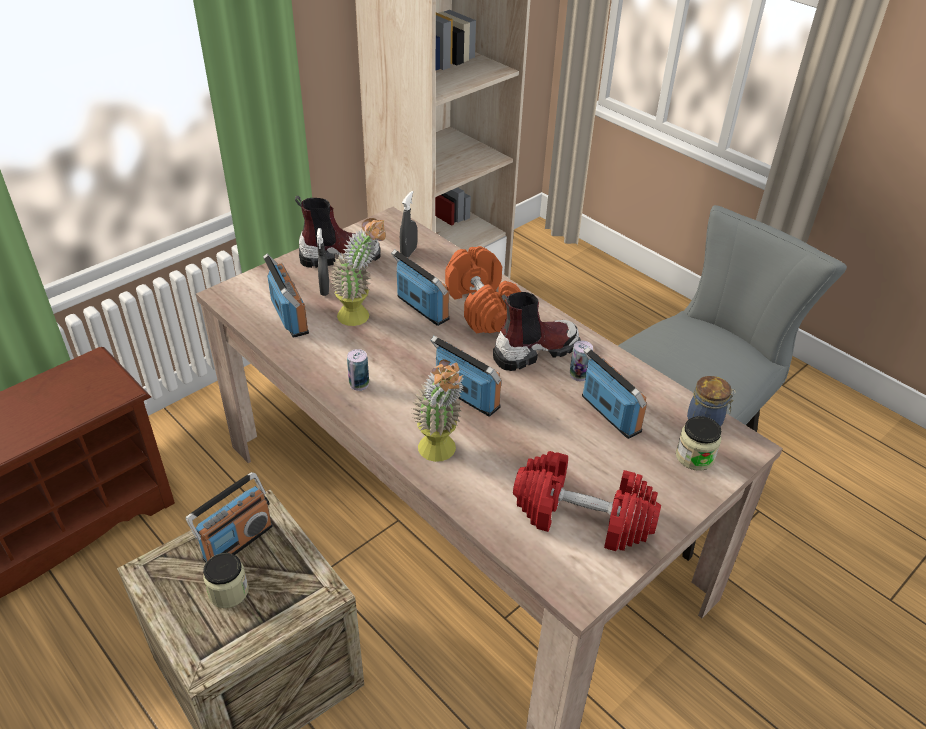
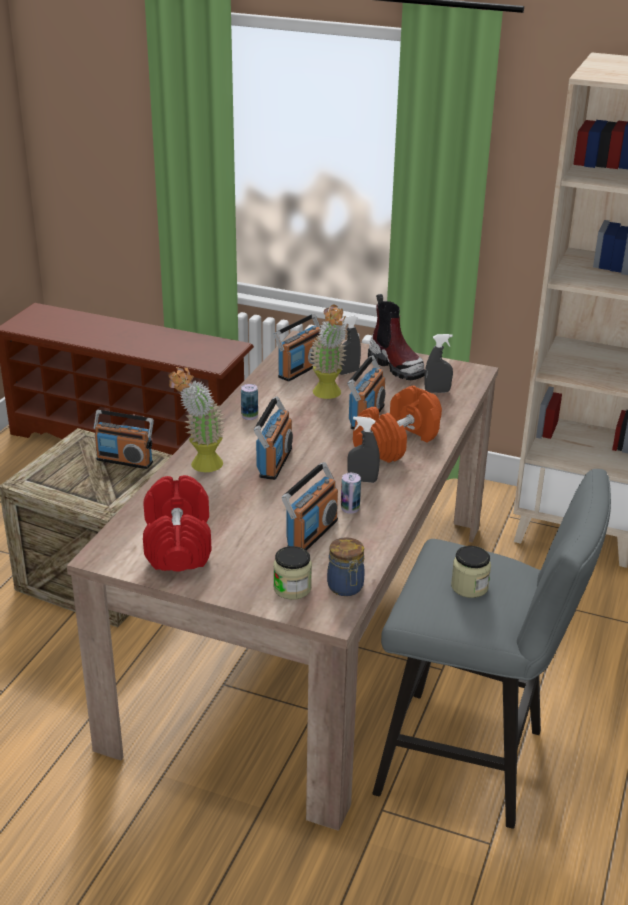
camera: 65 degrees right, 10 degrees down
jar [203,553,249,608] -> jar moved to [451,546,491,598]
boot [493,292,581,371] -> grey spray bottle [347,416,380,483]

